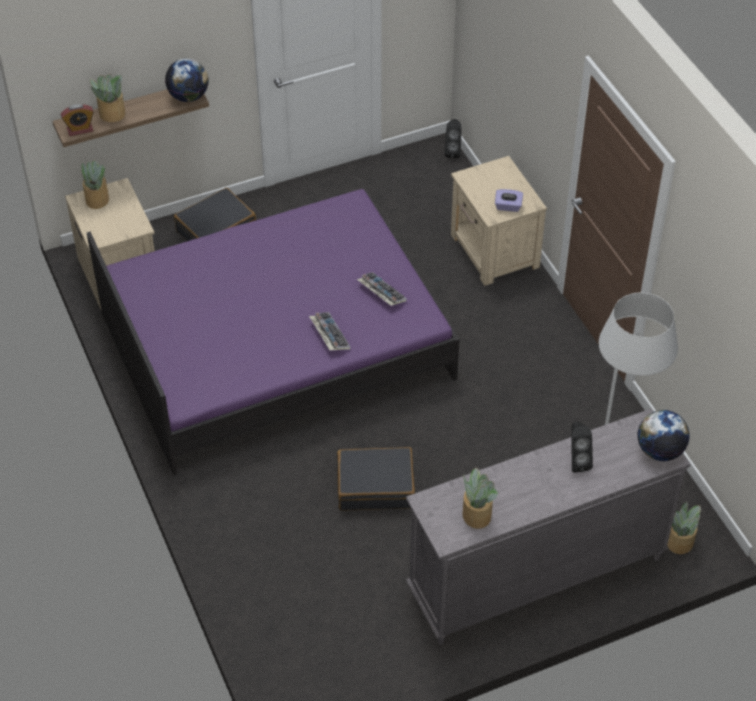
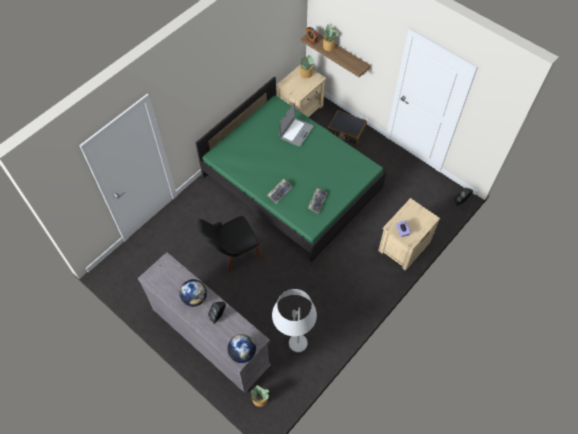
camera: 65 degrees right, 10 degrees up
purple bed [87,189,459,475] -> green bed [195,77,387,262]
globe [165,59,209,102] -> globe moved to [179,279,207,307]
black suitcase [337,447,415,510] -> black chair [197,216,263,273]
potted plant [463,468,498,529] -> none
none -> laptop [279,103,314,147]

